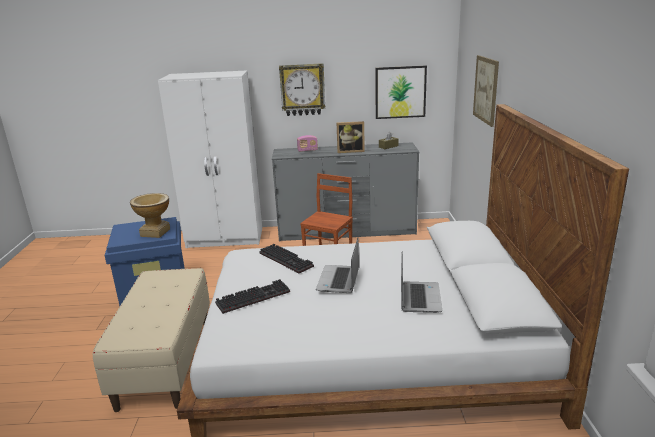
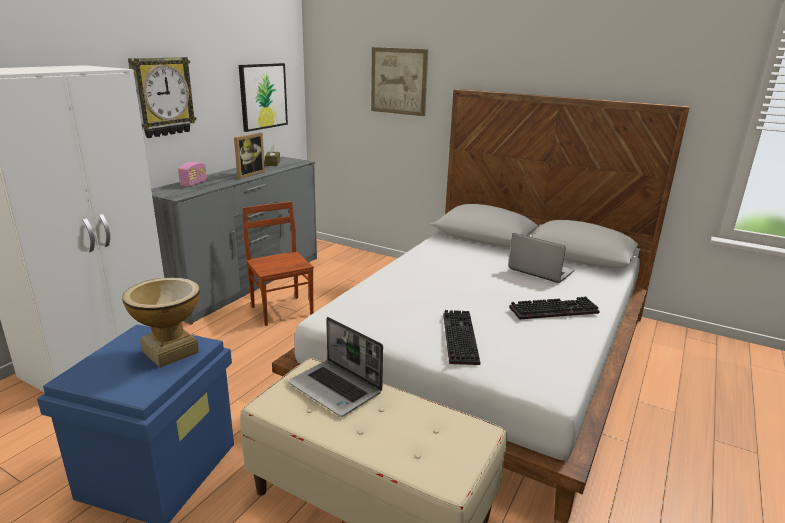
camera: 60 degrees left, 0 degrees up
keyboard [259,244,314,273] -> keyboard moved to [509,297,600,320]
laptop [316,238,359,293] -> laptop moved to [288,317,383,417]

